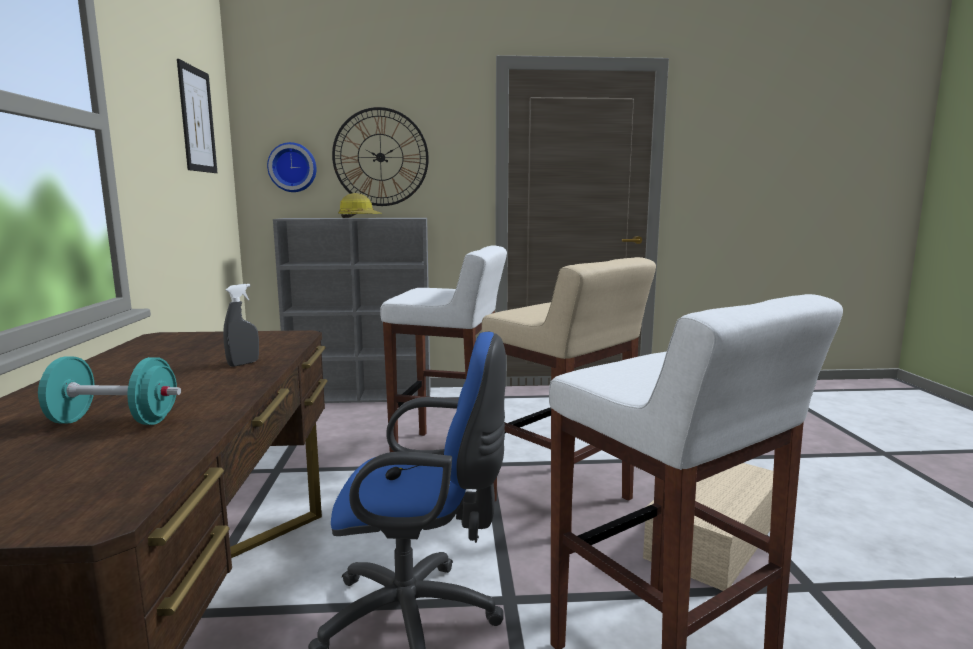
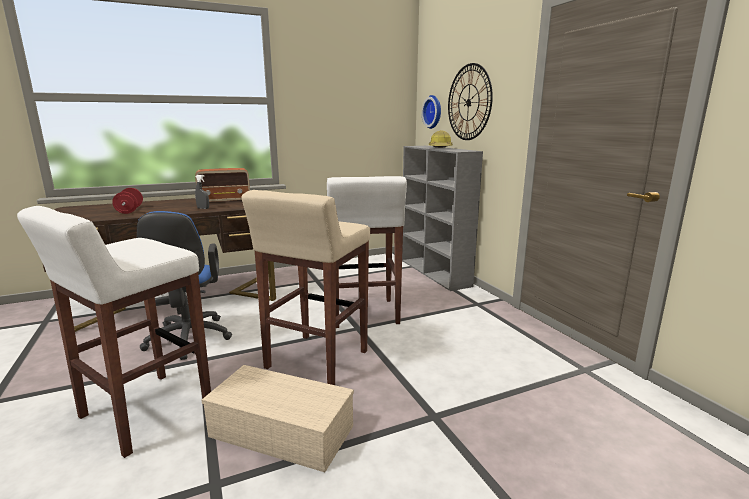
camera: 70 degrees right, 5 degrees up
turquoise dumbbell [38,356,181,425] -> red dumbbell [112,188,143,214]
picture [177,59,217,173] -> none
none -> radio [195,168,250,202]

